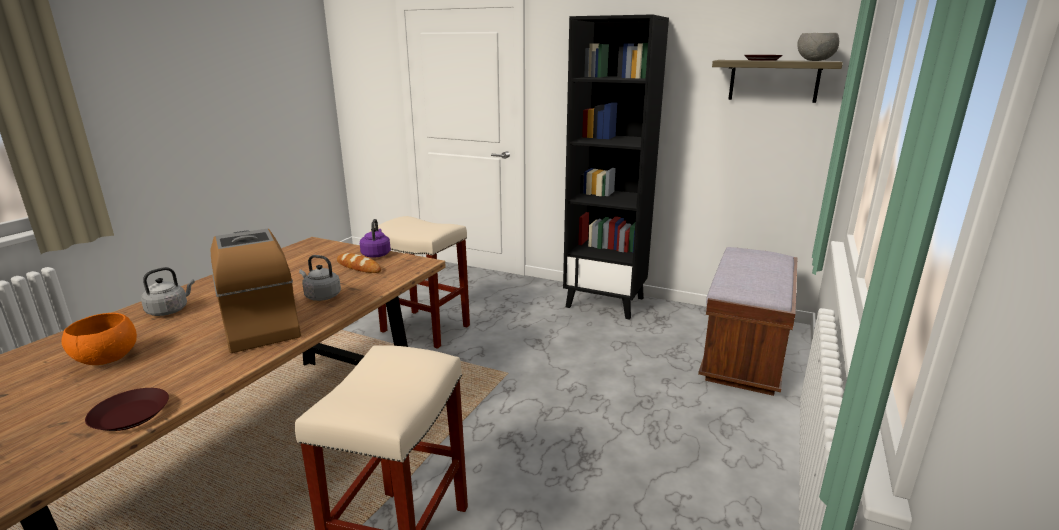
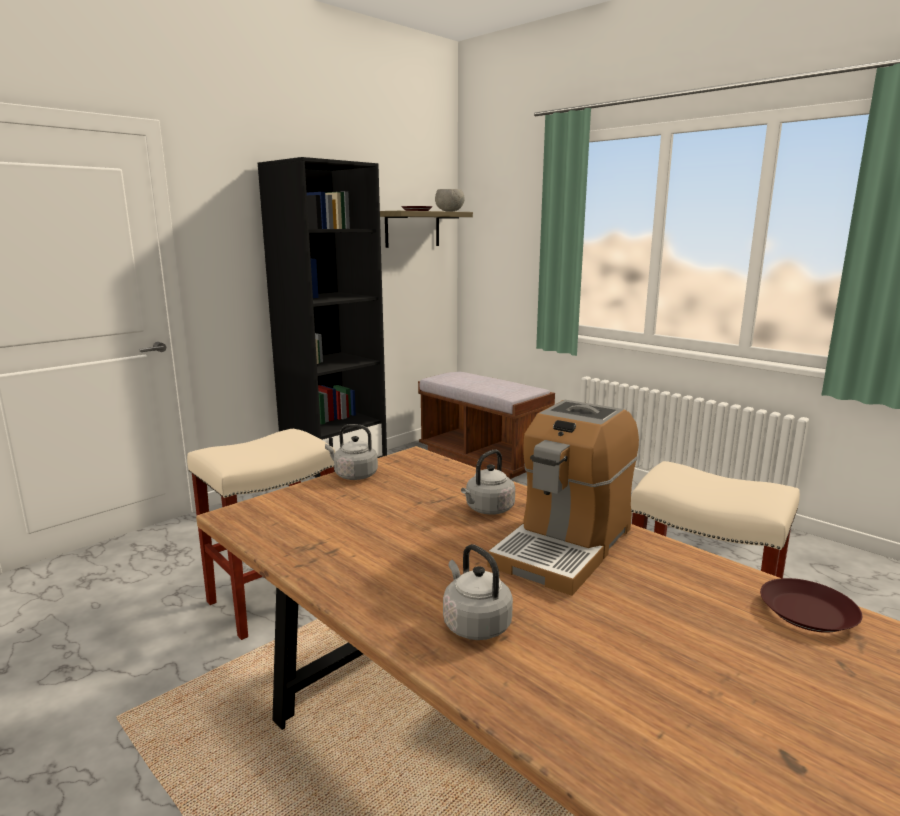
camera: 70 degrees left, 5 degrees down
orange bowl [61,313,137,365] -> none
coffee machine [210,229,301,353] -> coffee machine turned 45 degrees counterclockwise [487,400,639,596]
bread [337,253,381,273] -> none
purple kettle [360,219,391,258] -> grey kettle [325,424,378,480]

